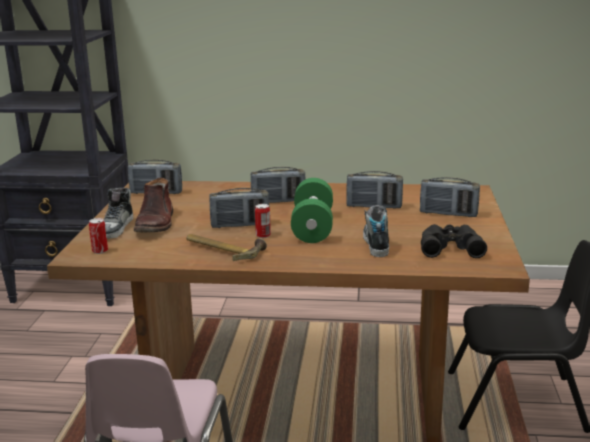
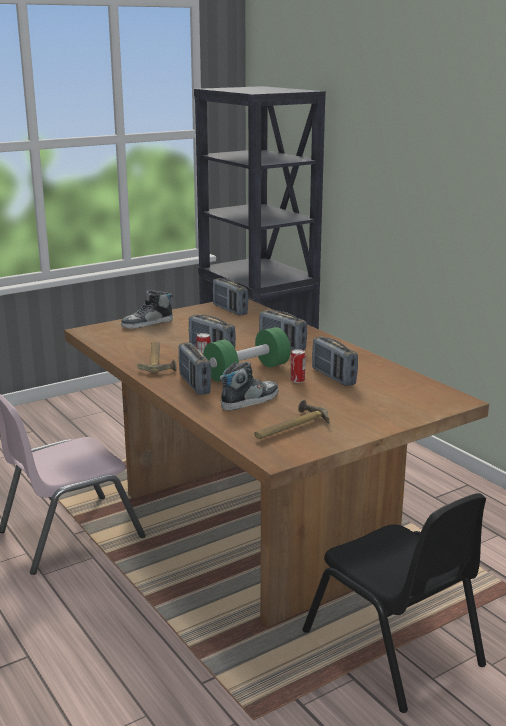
camera: 50 degrees right, 0 degrees up
can [89,218,108,254] -> can moved to [290,349,305,383]
brown boot [134,178,173,232] -> none
radio [420,177,480,217] -> radio moved to [179,343,211,395]
black binoculars [421,224,487,258] -> hammer [254,400,330,439]

